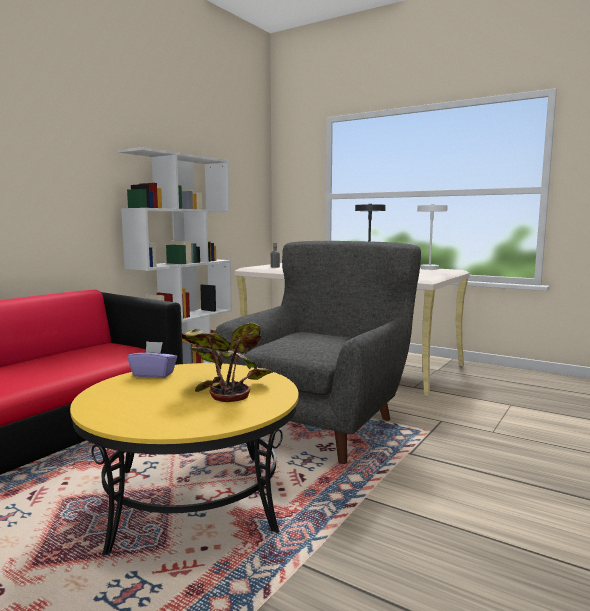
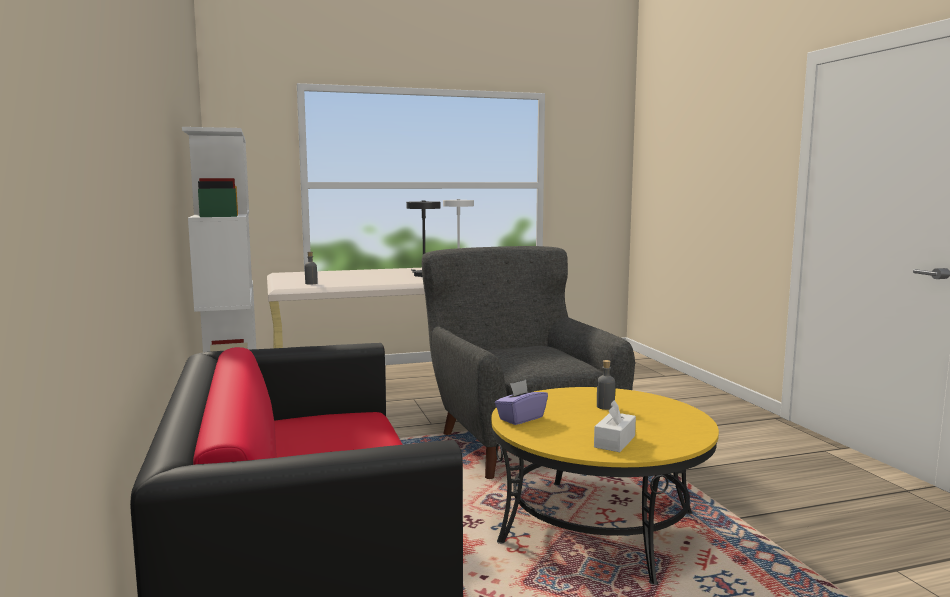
camera: 50 degrees left, 0 degrees up
potted plant [181,323,273,402] -> grey bottle [597,360,615,410]
none -> white tissue box [594,400,636,452]

